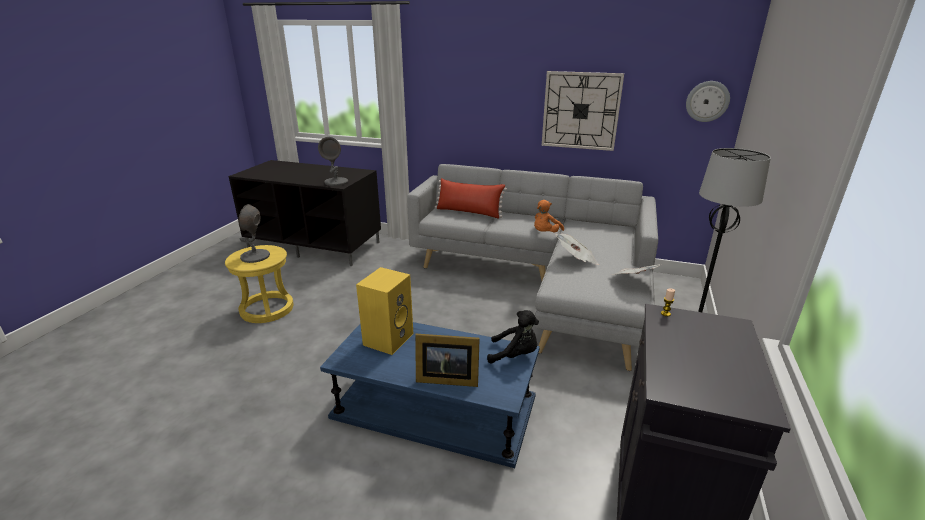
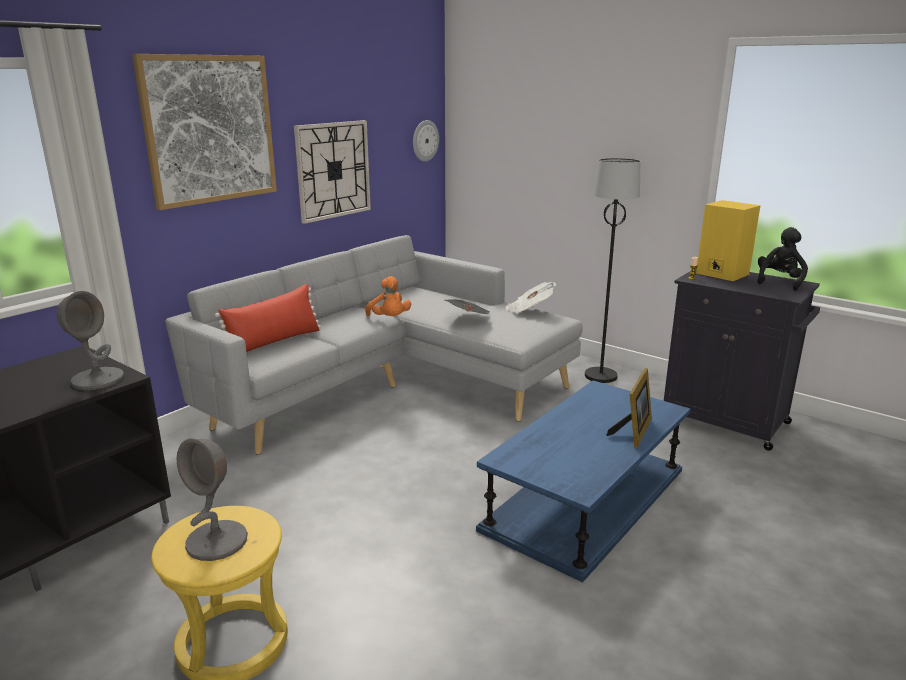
camera: 70 degrees left, 5 degrees down
yellow speaker [356,267,413,355] -> yellow speaker moved to [696,200,761,281]
black plush toy [487,310,539,364] -> black plush toy moved to [757,227,808,291]
none -> picture [132,54,277,210]

